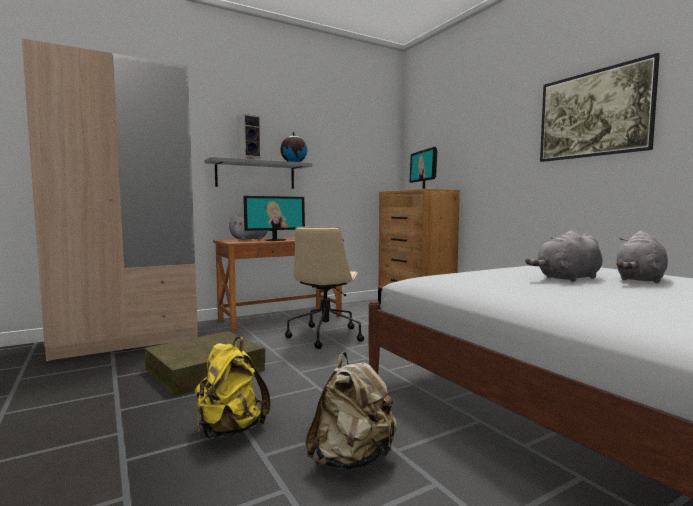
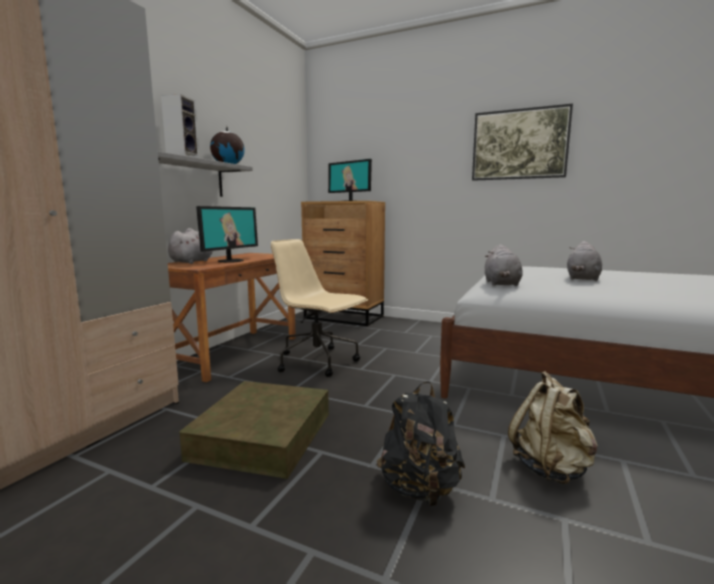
camera: 35 degrees left, 5 degrees up
yellow backpack [195,337,271,439] -> black backpack [377,381,465,506]
beige office chair [285,227,364,349] -> beige office chair turned 150 degrees clockwise [271,239,368,377]
grey plush toy [616,231,668,283] -> grey plush toy moved to [485,244,522,286]

